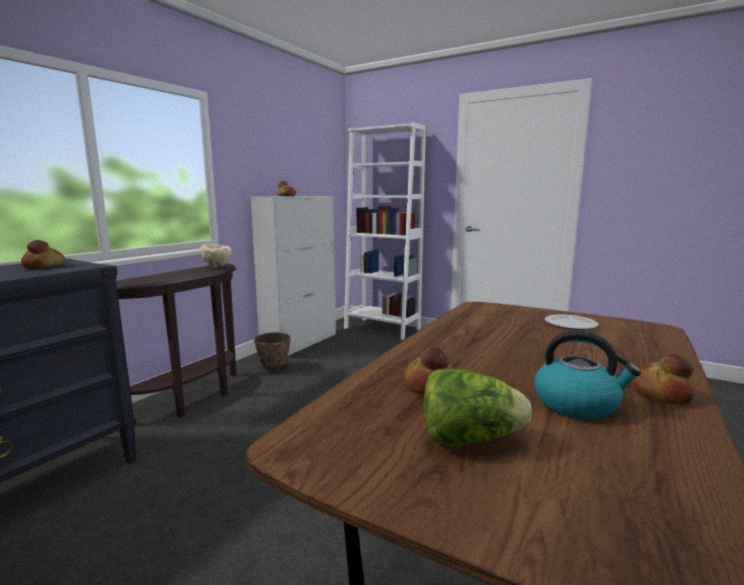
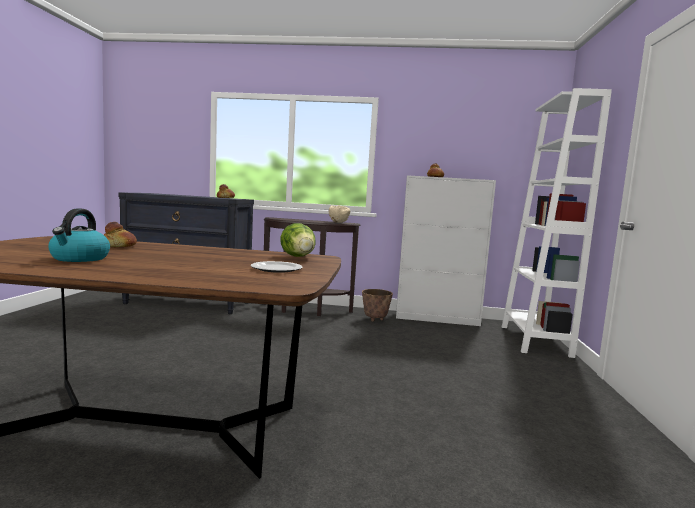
camera: 65 degrees right, 5 degrees down
lettuce [423,369,532,446] -> lettuce moved to [280,223,316,257]
bread [631,354,696,405] -> none

